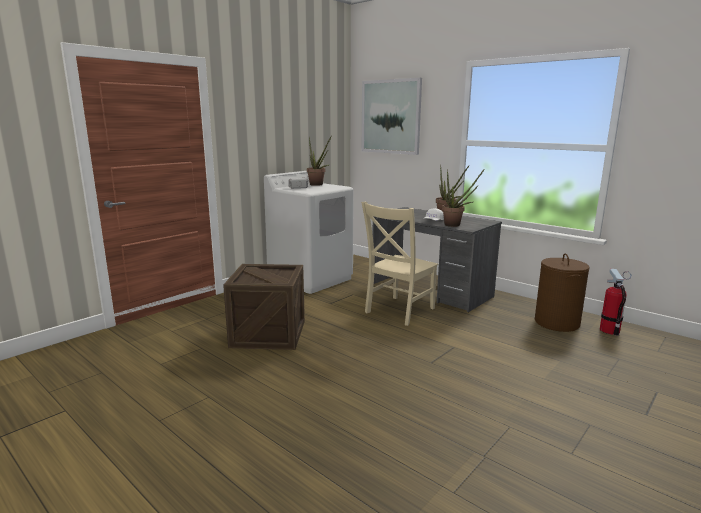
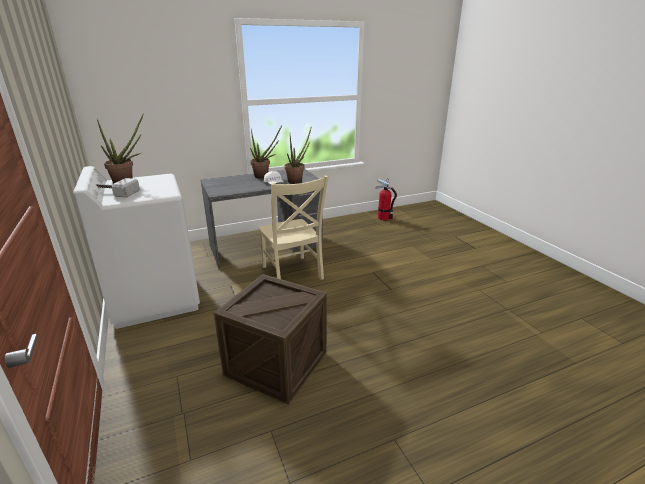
camera: 65 degrees left, 10 degrees up
picture [361,78,422,155] -> none
brown laundry basket [535,253,590,332] -> none

